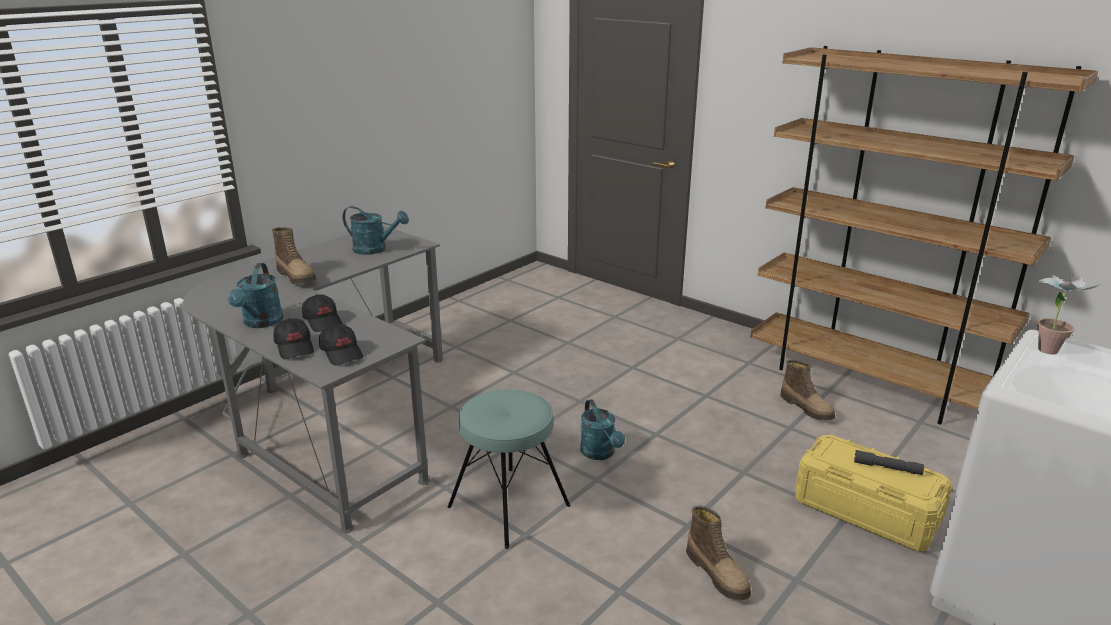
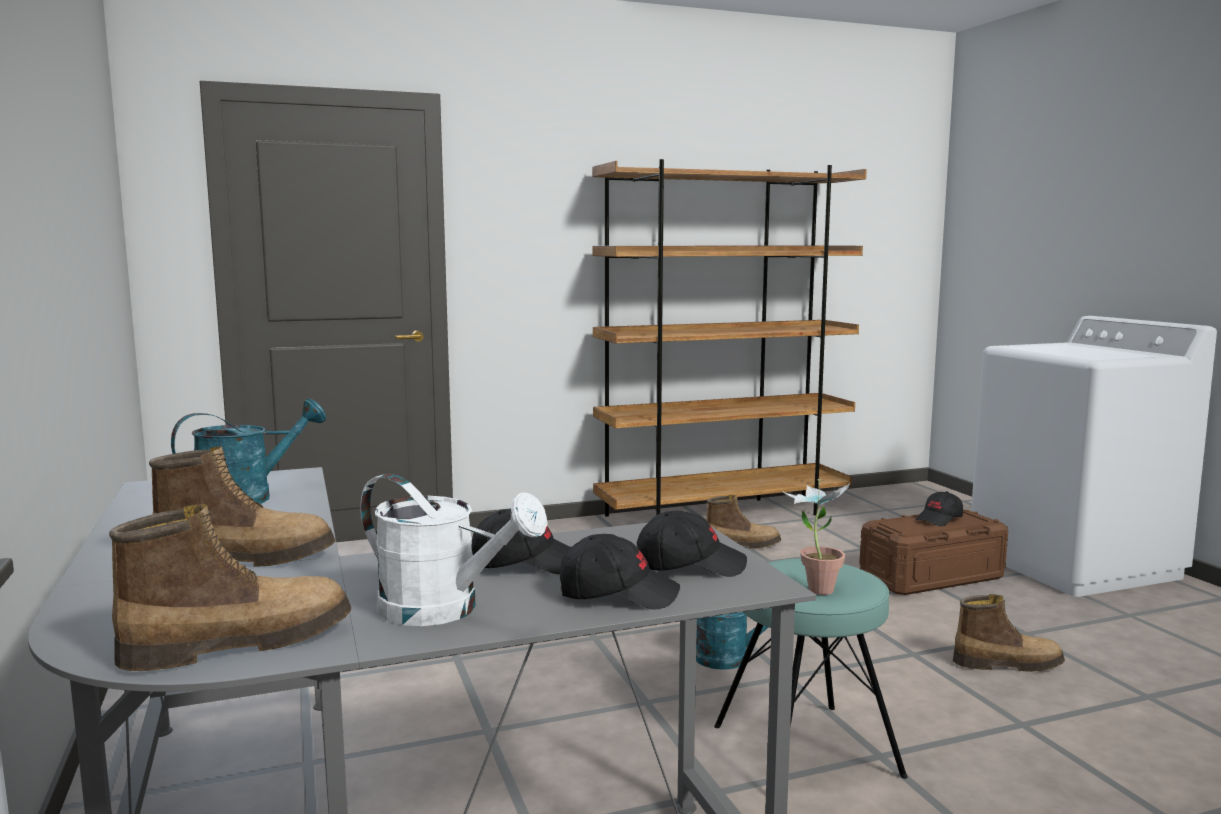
camera: 60 degrees left, 15 degrees down
turquoise watering can [228,263,284,328] -> white watering can [360,474,548,626]
yellow storage box [795,435,952,551] -> brown storage box [859,509,1008,595]
grey flashlight [854,450,924,475] -> black cap [915,491,963,526]
potted plant [1037,272,1100,354] -> potted plant moved to [782,479,850,595]
none -> boot [109,504,351,671]

